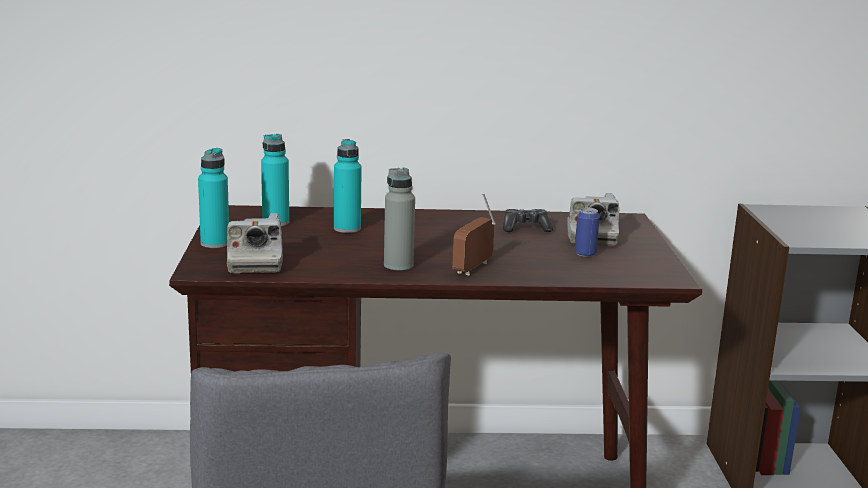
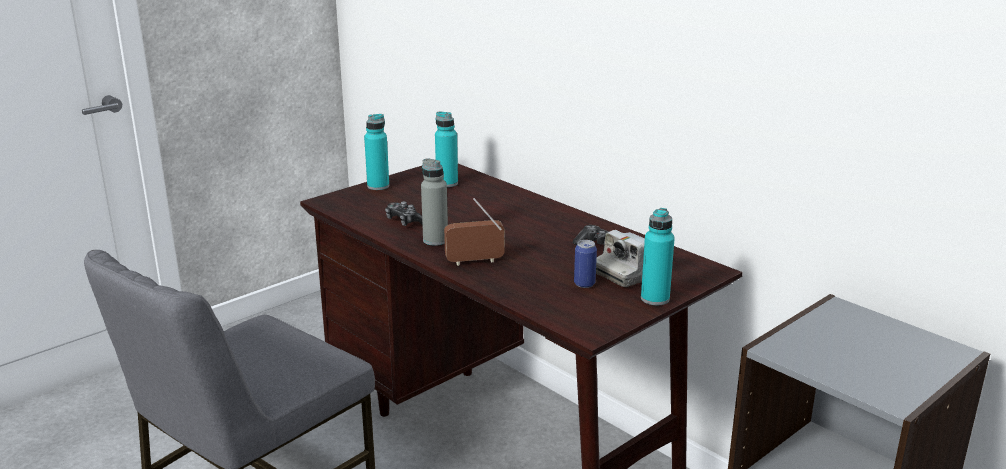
camera: 50 degrees right, 5 degrees up
camera [227,213,283,273] -> none
turquoise bottle [334,139,362,233] -> turquoise bottle moved to [641,208,675,305]
none -> game controller [385,201,422,226]

